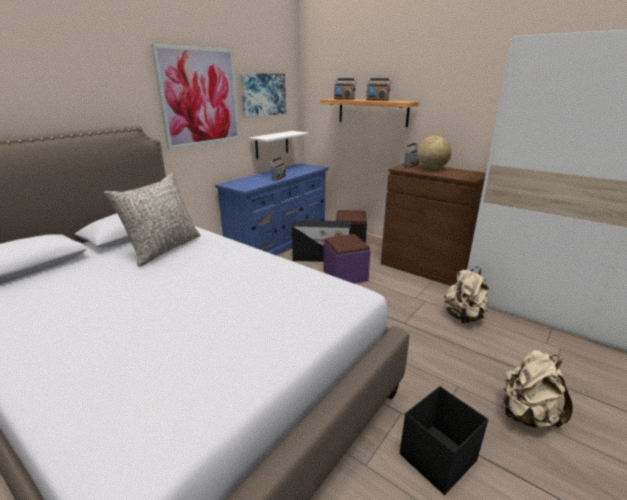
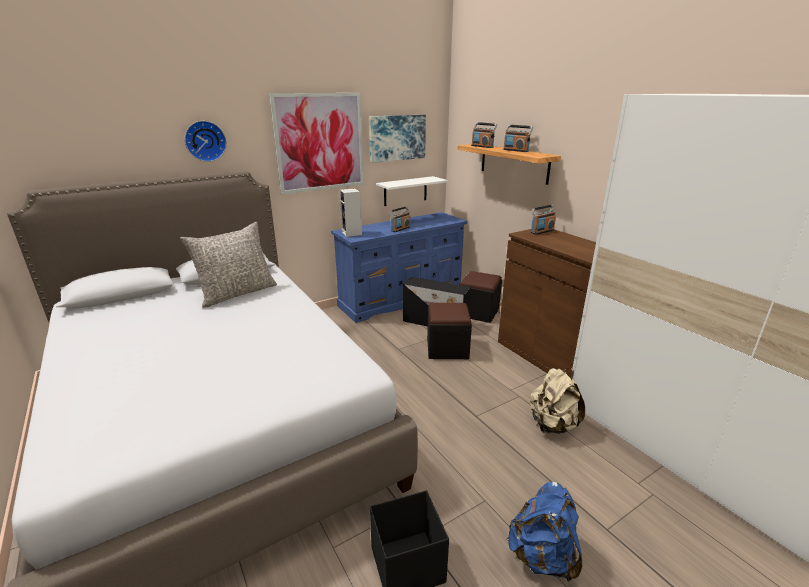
camera: 20 degrees right, 0 degrees up
purple ottoman [323,234,371,284] -> black ottoman [427,303,472,359]
globe [417,136,451,170] -> none
beige backpack [501,350,573,429] -> blue backpack [507,481,582,582]
none -> wall clock [184,121,227,162]
none -> speaker [339,188,362,237]

